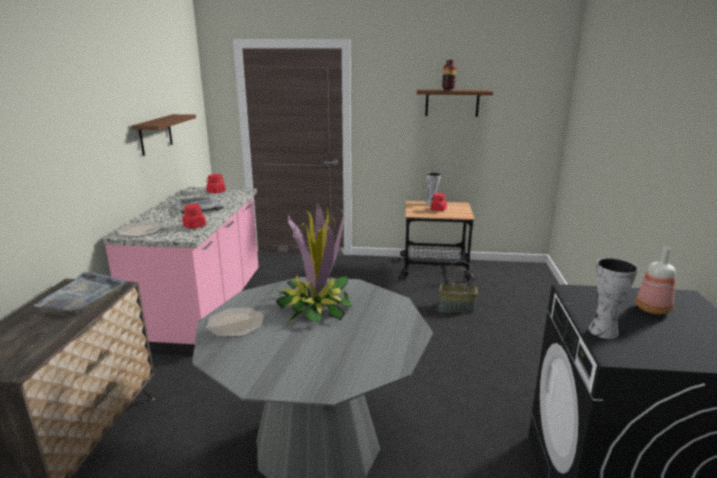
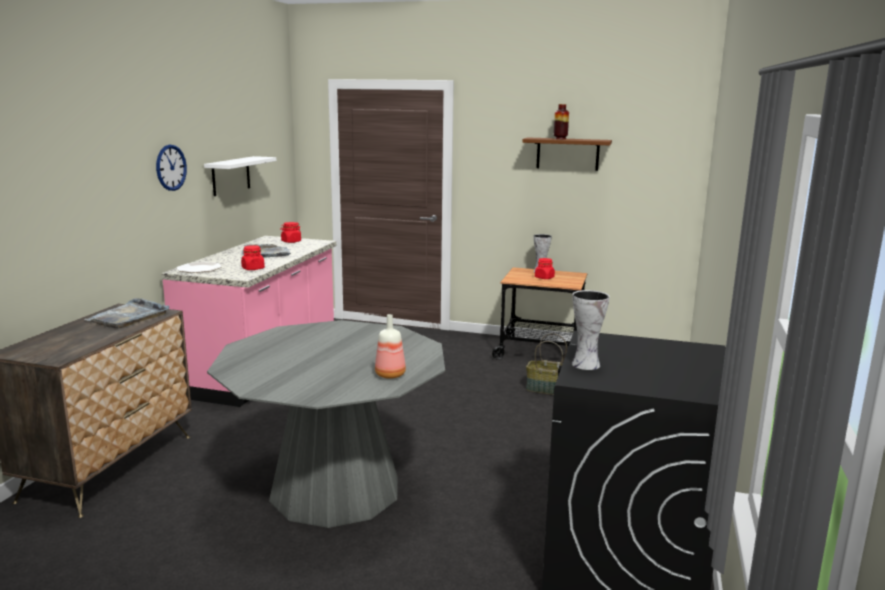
camera: 10 degrees right, 5 degrees down
brown shelf [132,114,196,156] -> white shelf [204,156,276,196]
plate [206,308,264,337] -> none
potted plant [276,199,352,324] -> none
bottle [636,247,676,315] -> bottle moved to [375,314,406,379]
none -> wall clock [156,145,187,191]

